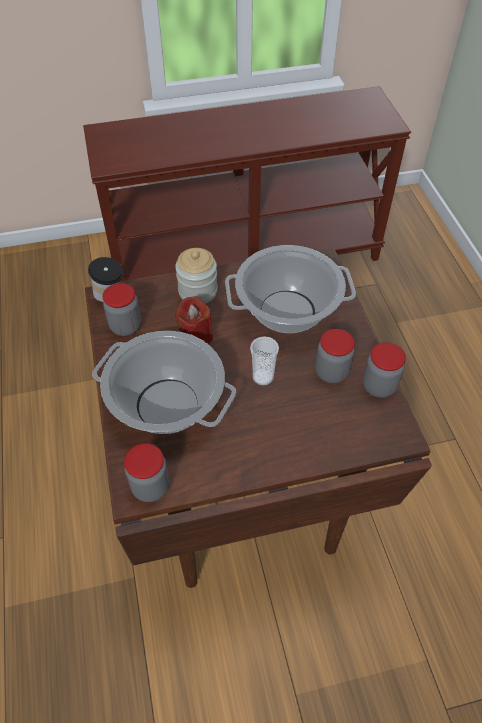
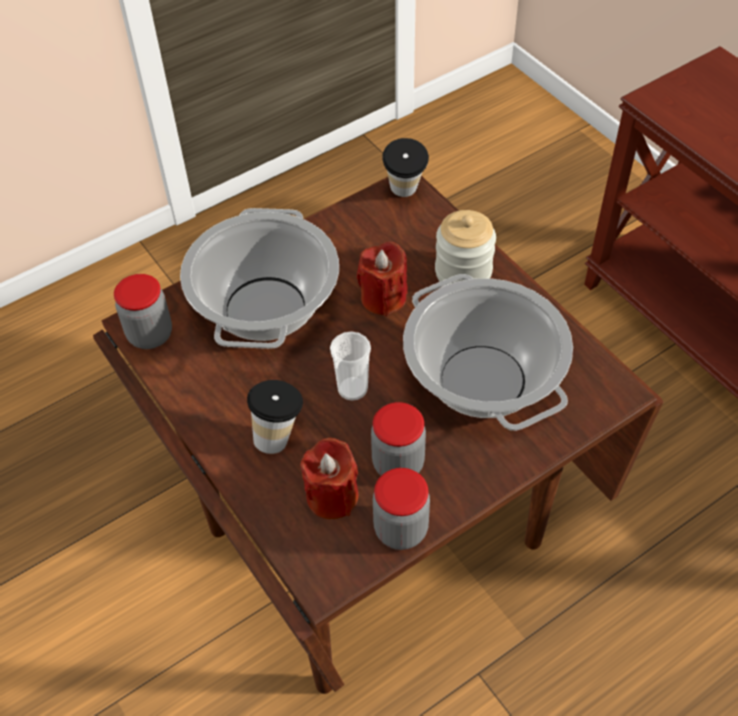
camera: 70 degrees right, 0 degrees up
jar [103,283,141,336] -> none
none -> cup [247,380,303,454]
none -> red candle [300,438,359,519]

